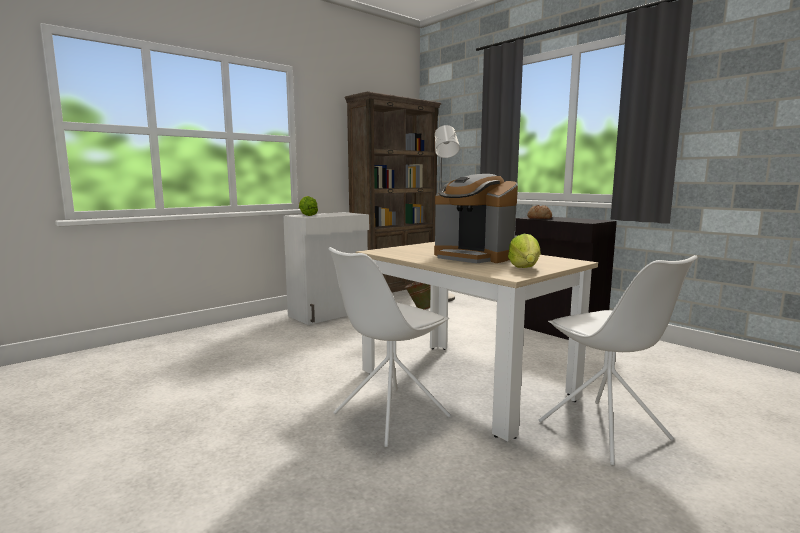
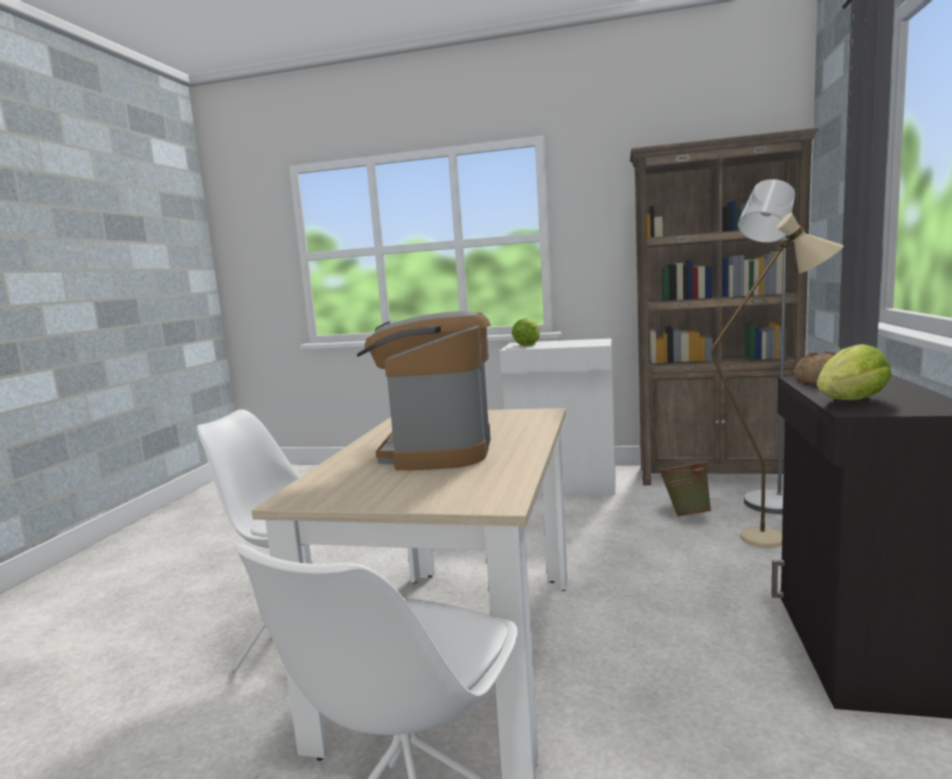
camera: 55 degrees right, 0 degrees up
lettuce [508,234,541,268] -> lettuce moved to [817,344,891,400]
none -> beige floor lamp [711,212,844,548]

